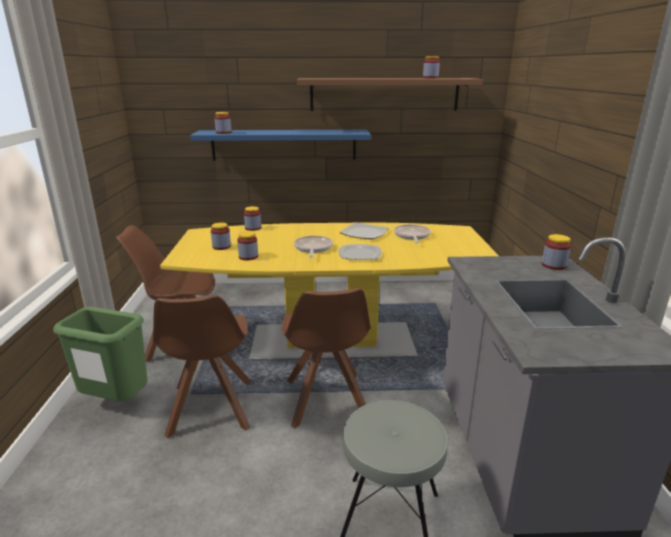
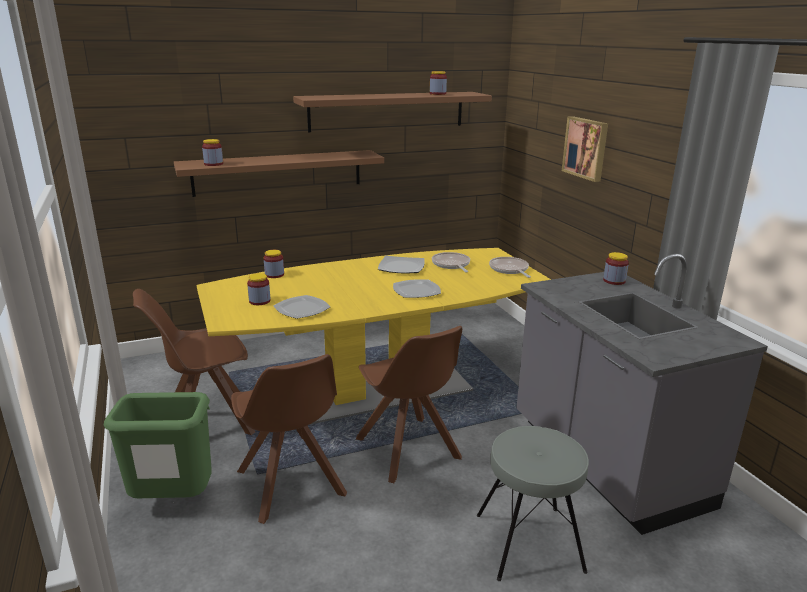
camera: 20 degrees left, 0 degrees up
blue shelf [190,130,371,161] -> brown shelf [174,150,384,197]
jar [237,231,258,260] -> plate [274,295,330,319]
frying pan [294,236,333,257] -> frying pan moved to [489,257,531,278]
none -> picture [562,116,608,182]

